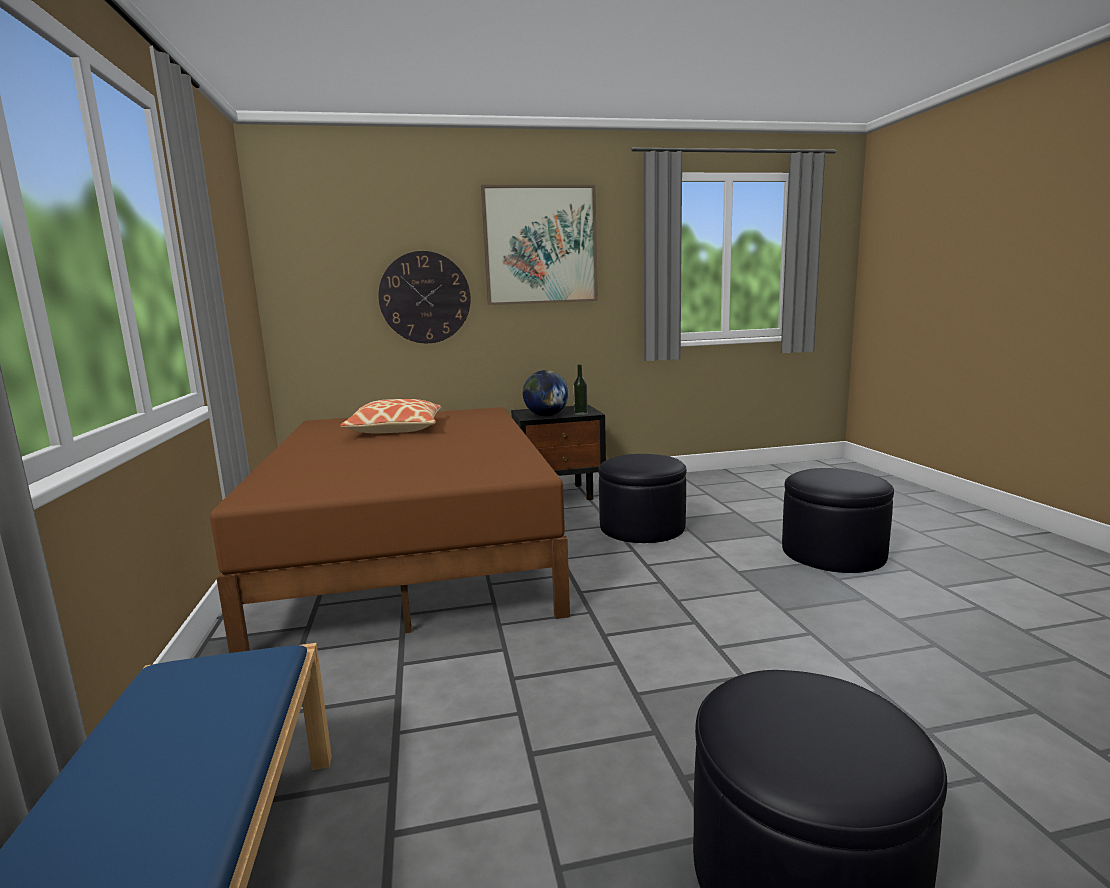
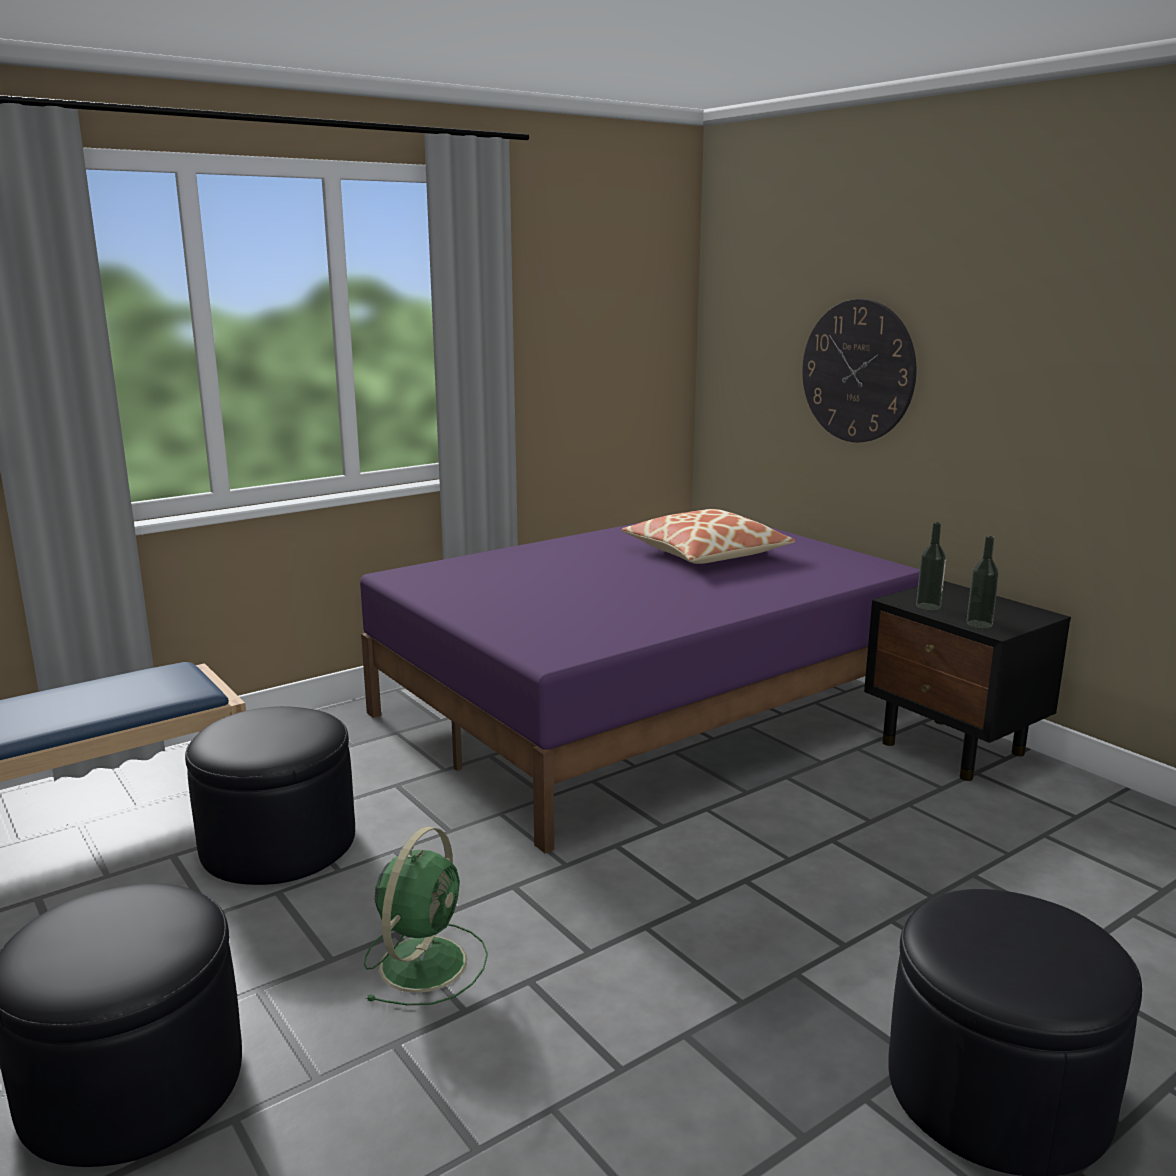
camera: 65 degrees right, 5 degrees up
brown bed [210,407,570,653] -> purple bed [360,523,920,853]
picture [481,185,598,305] -> none
globe [523,370,569,416] -> bottle [916,522,946,611]
black ottoman [598,454,687,543] -> black ottoman moved to [185,706,355,885]
none -> green fan [364,827,488,1005]

